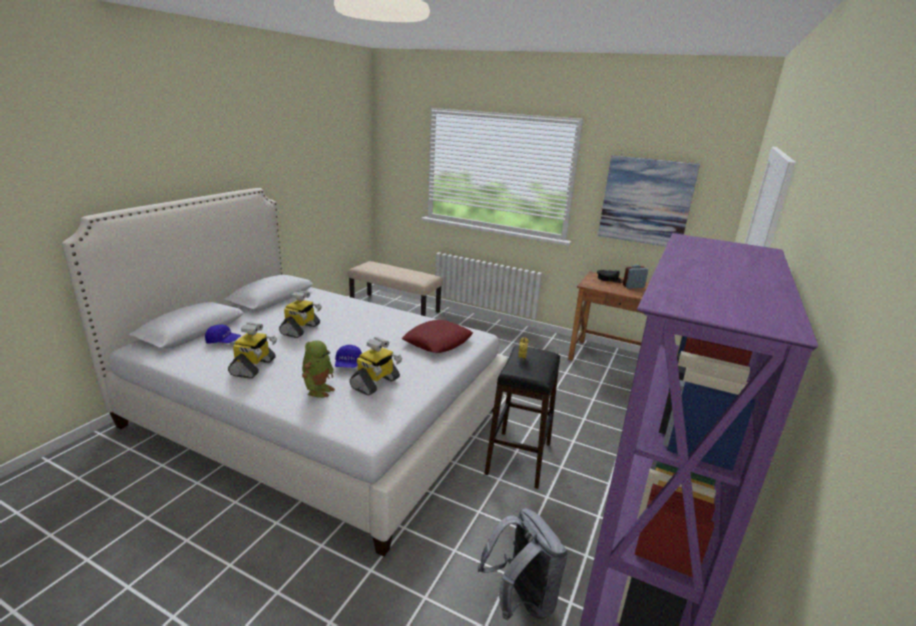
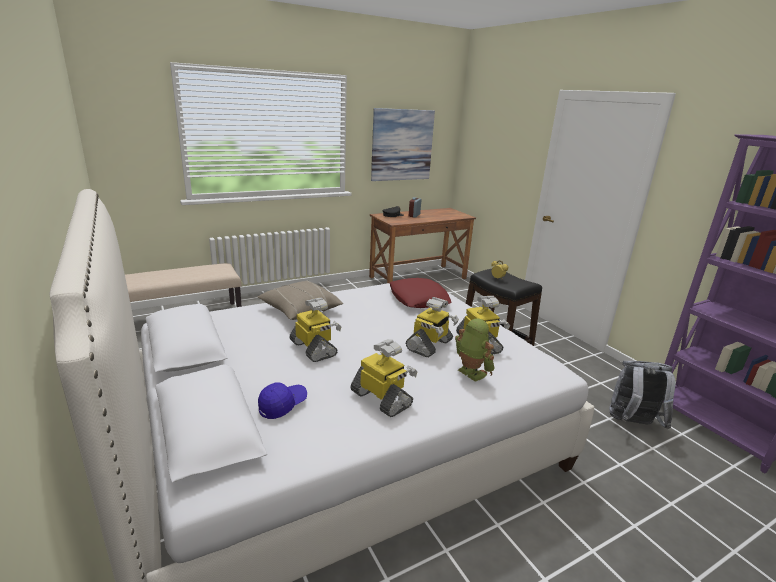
camera: 55 degrees left, 0 degrees up
blue cap [335,345,362,368] -> toy robot [406,297,459,358]
none -> beige pillow [257,280,343,320]

